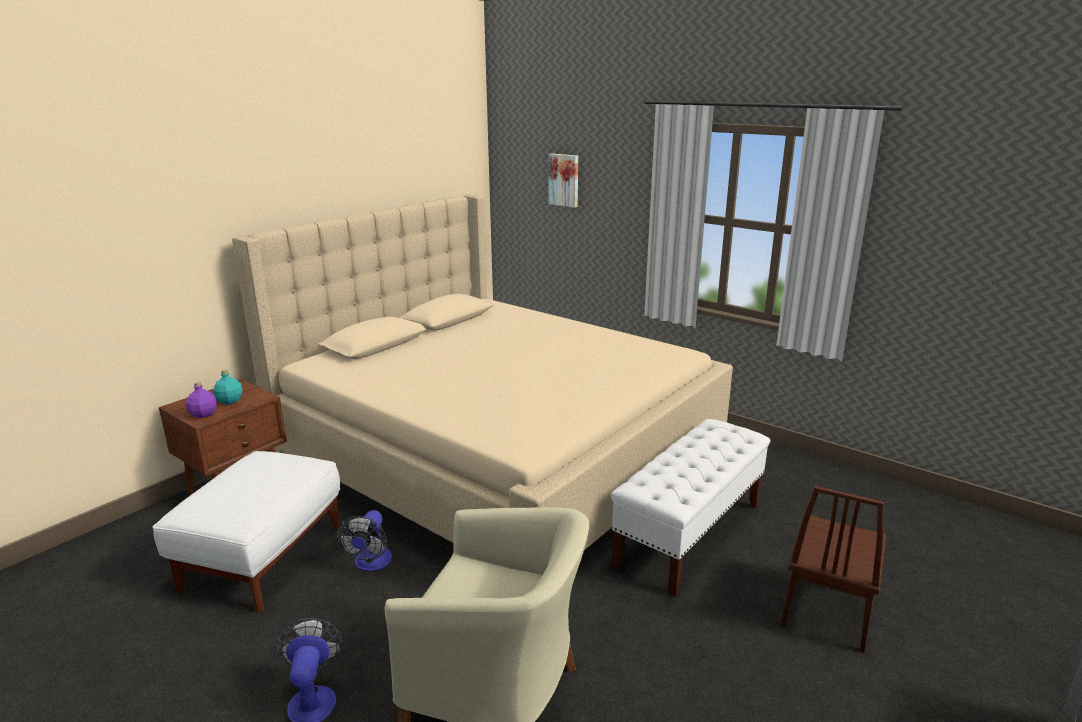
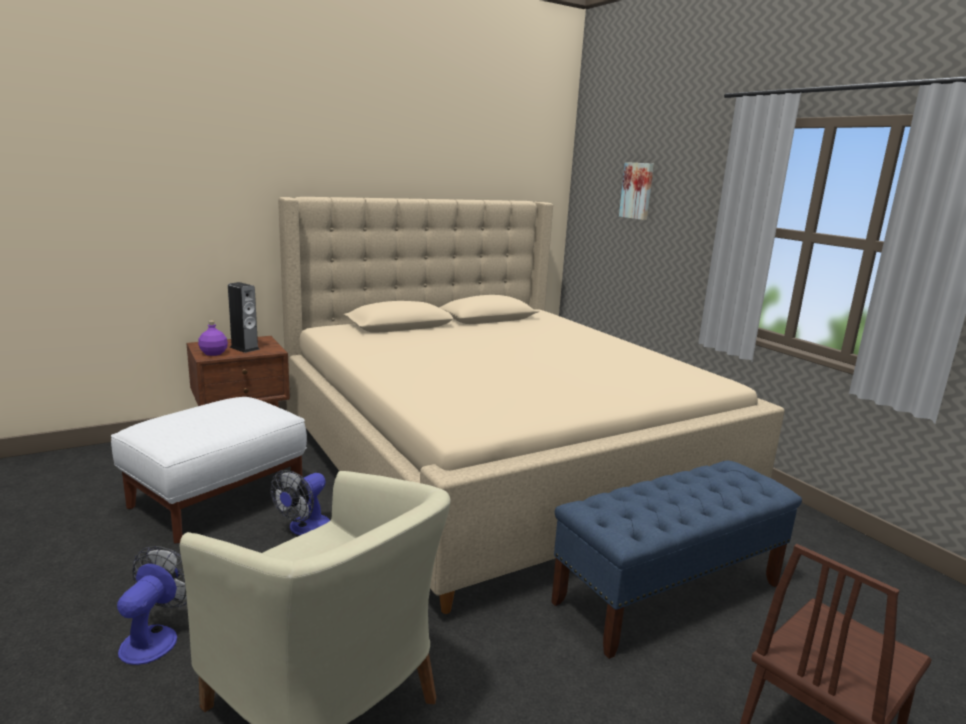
camera: 20 degrees right, 5 degrees down
turquoise bottle [213,369,242,404] -> speaker [228,282,260,353]
white bench [611,419,771,597] -> blue bench [551,460,802,659]

